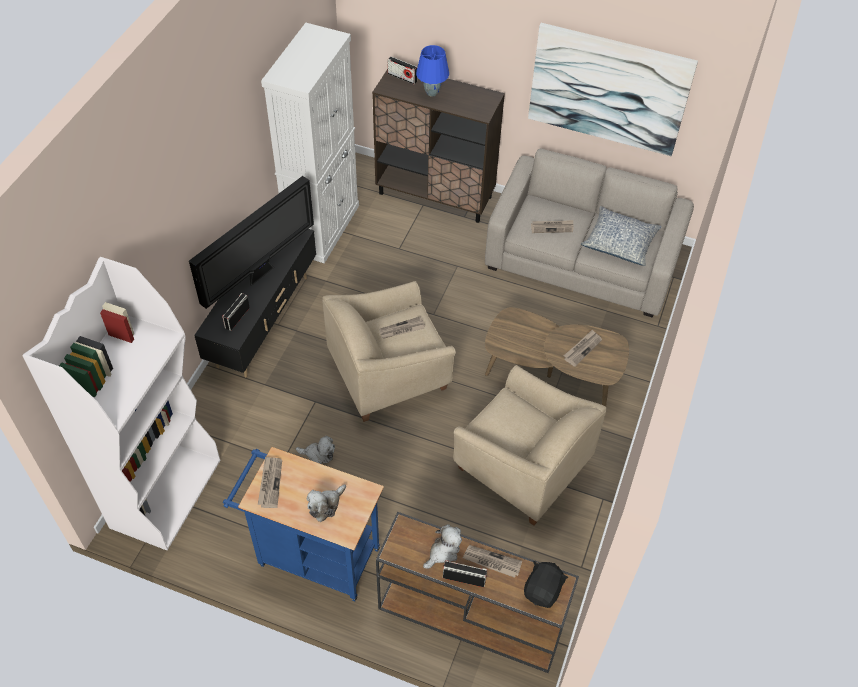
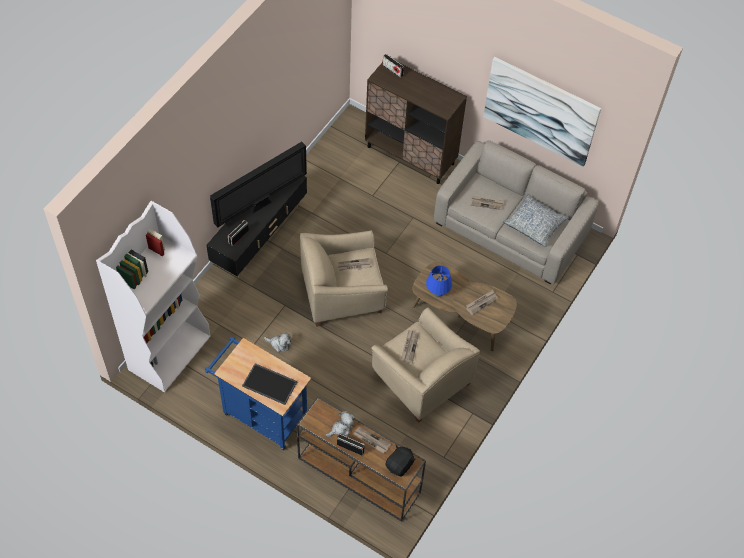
camera: 10 degrees right, 5 degrees up
newspaper [258,456,282,508] -> newspaper moved to [401,330,419,363]
white cabinet [261,23,359,263] -> none
plush toy [307,485,346,522] -> tray [242,363,298,405]
blue table lamp [416,45,449,97] -> blue table lamp moved to [426,265,452,297]

